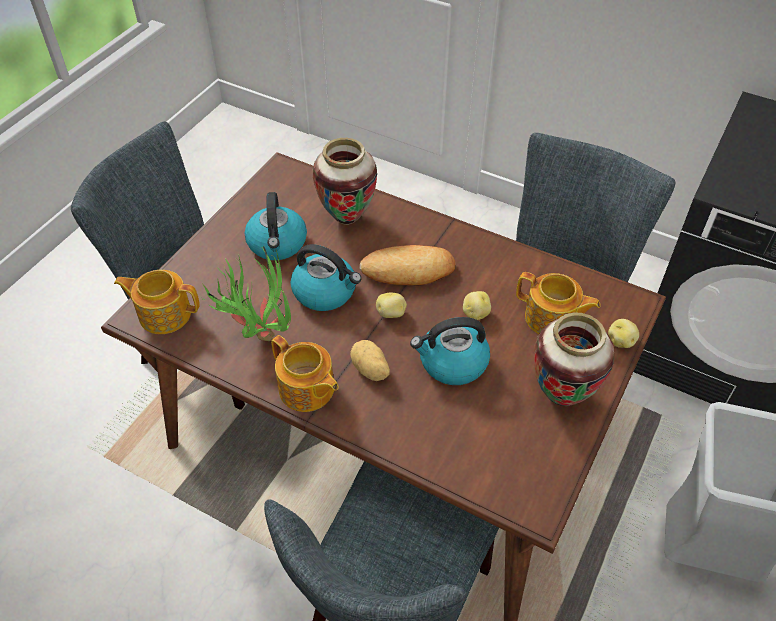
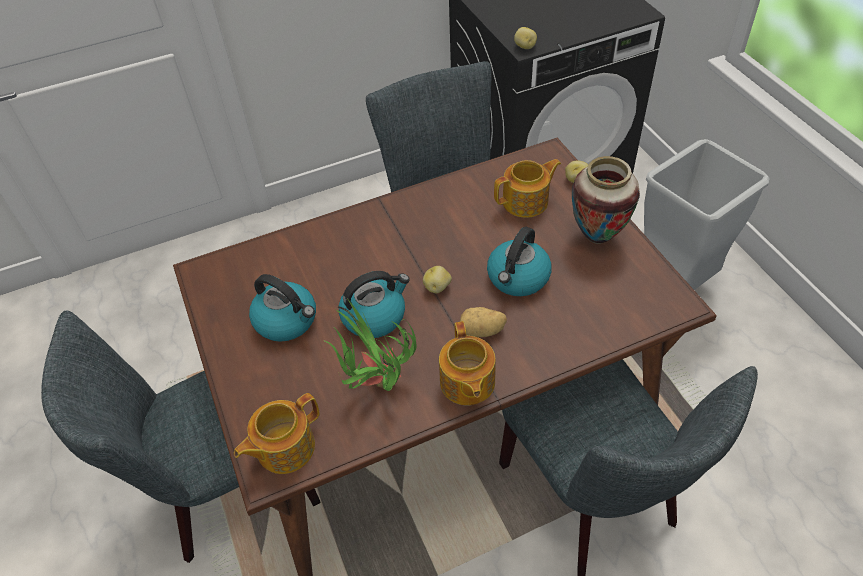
camera: 50 degrees left, 0 degrees up
teapot [271,335,339,412] -> teapot turned 90 degrees clockwise [439,321,496,405]
vase [313,138,377,225] -> none
bread [359,245,456,286] -> none
potato [463,291,491,320] -> potato moved to [514,27,537,49]

